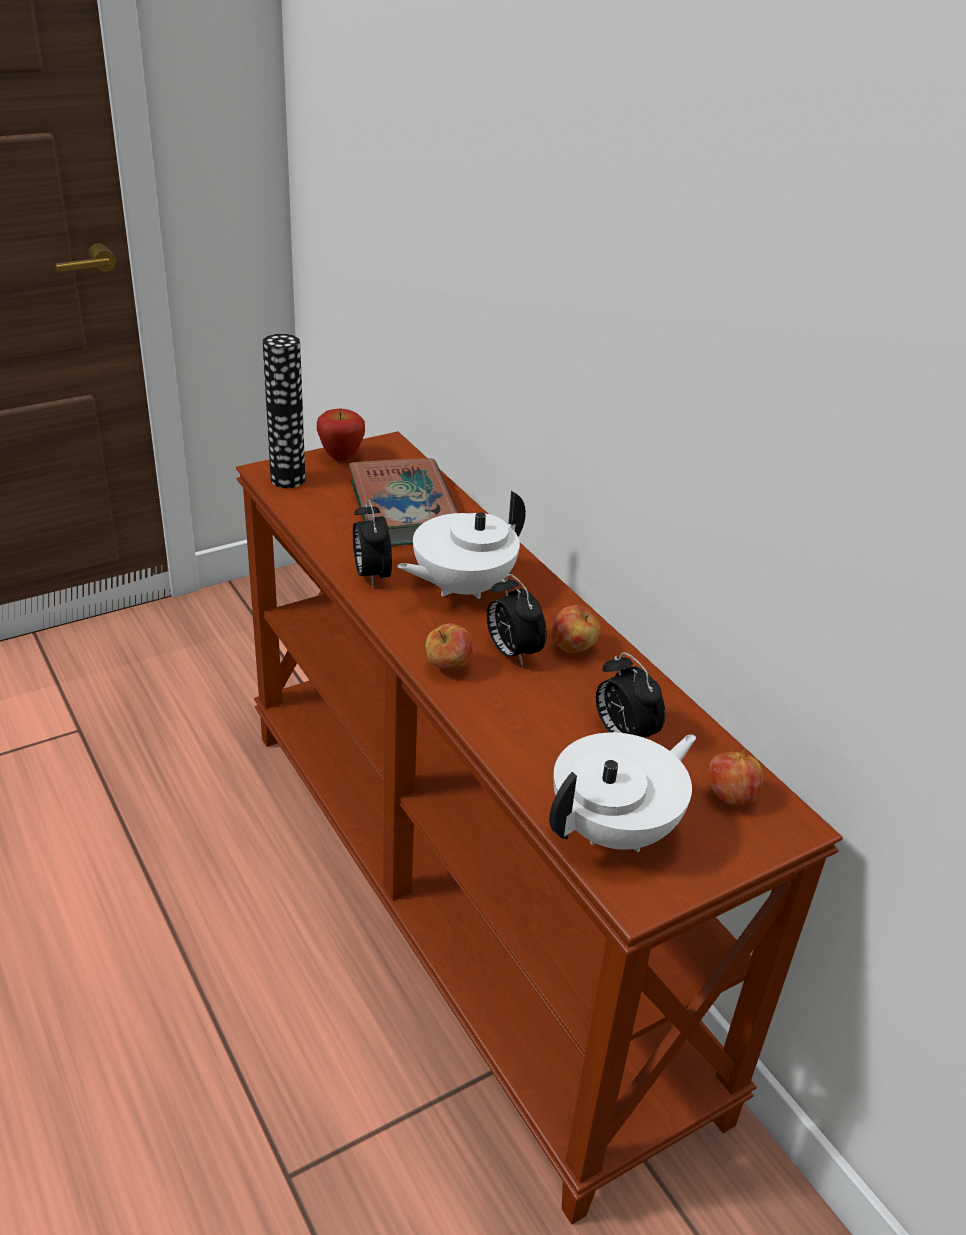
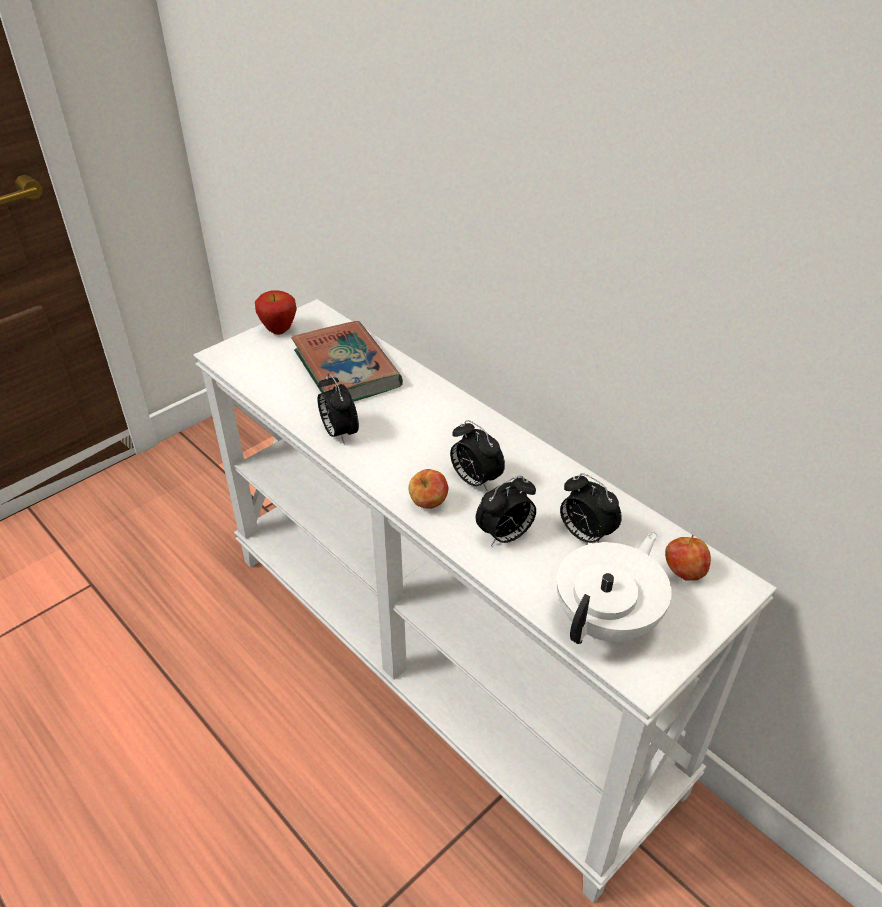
camera: 10 degrees left, 5 degrees up
brown console table [236,431,843,1225] -> white console table [193,299,777,903]
vase [263,334,305,488] -> none
white teapot [397,491,526,599] -> none
apple [551,605,601,653] -> none
none -> alarm clock [476,475,536,546]

